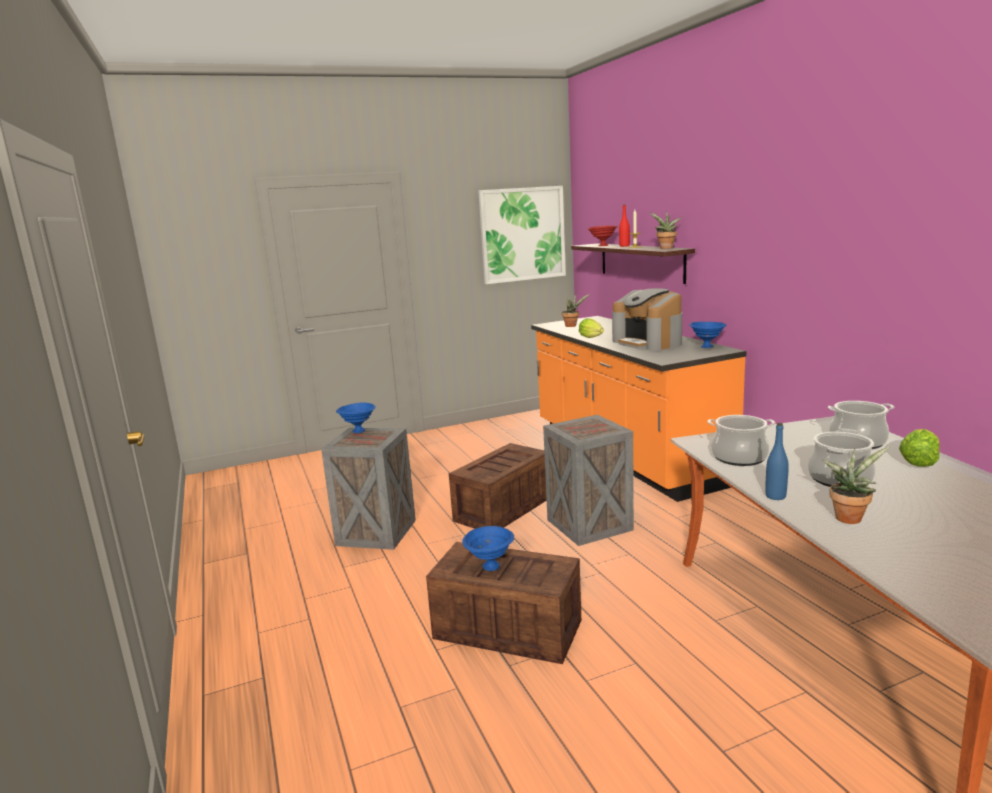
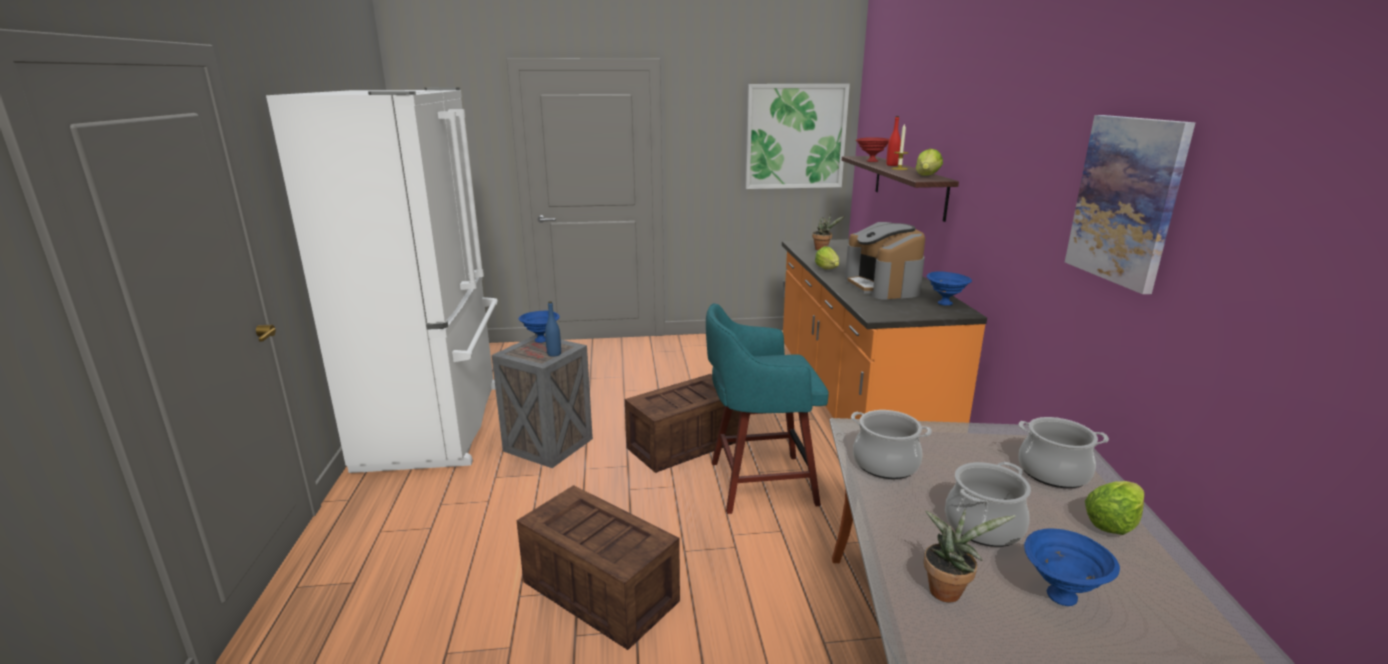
camera: 15 degrees right, 5 degrees up
blue bowl [463,526,514,571] -> blue bowl moved to [1024,528,1120,606]
crate [543,415,634,546] -> turquoise stool [706,303,829,514]
potted plant [649,211,682,249] -> lettuce [916,149,943,176]
blue bottle [765,423,789,500] -> blue bottle moved to [545,301,561,357]
none -> white fridge [266,87,498,473]
none -> picture [1065,115,1195,294]

